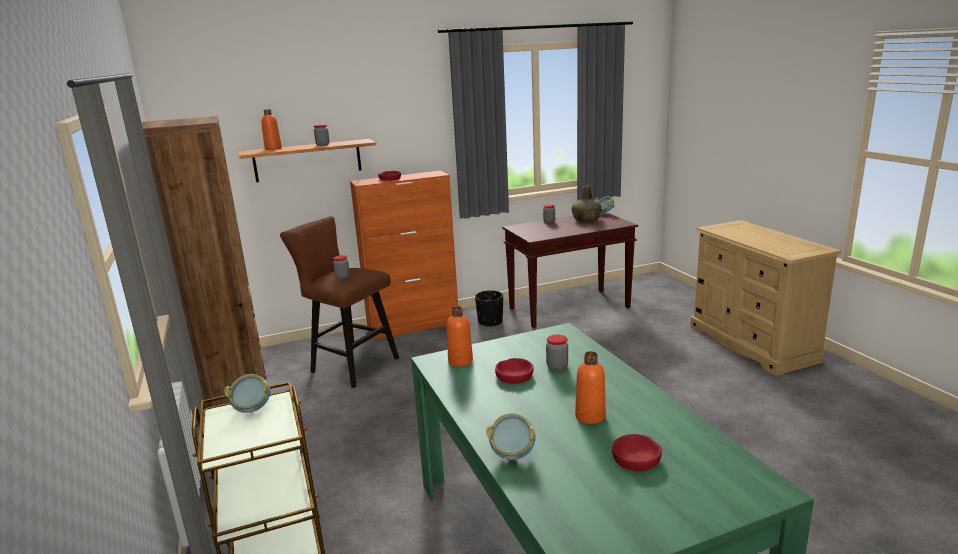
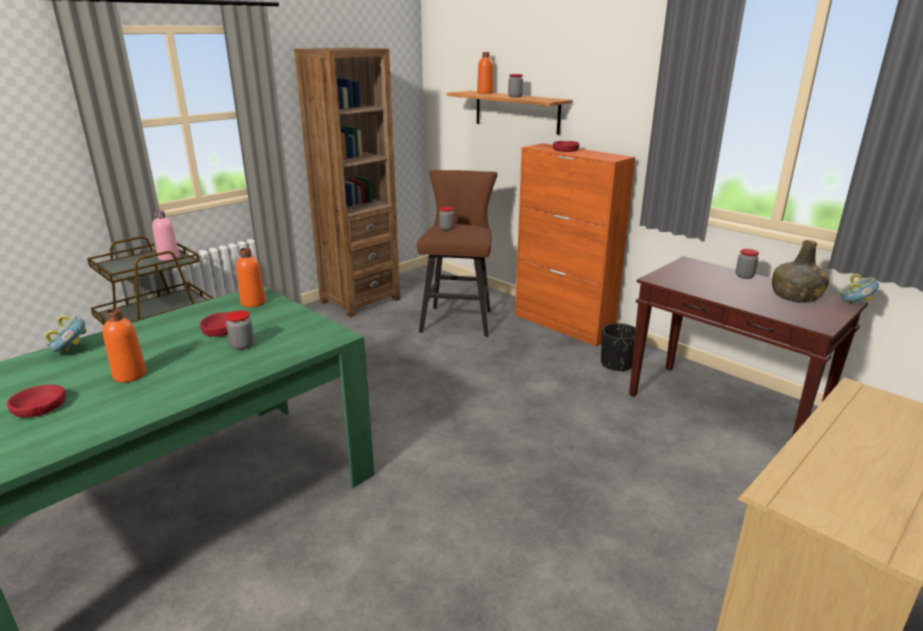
camera: 65 degrees right, 5 degrees up
bowl [224,374,270,413] -> pink bottle [152,211,180,261]

